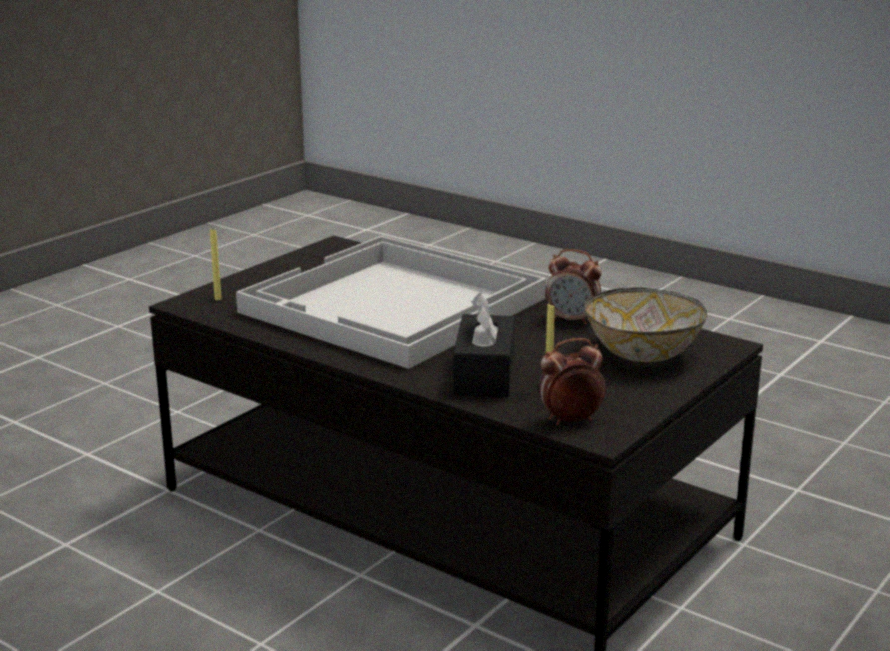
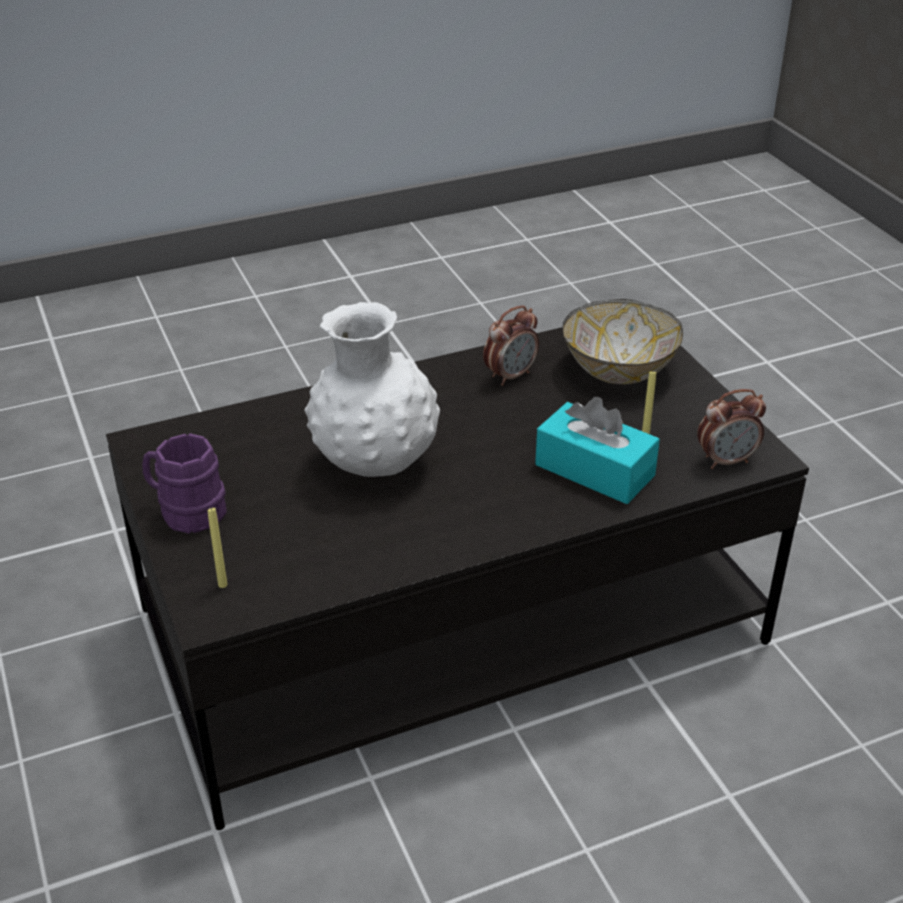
camera: 60 degrees left, 15 degrees up
white tray [236,236,546,369] -> white vase [305,302,440,477]
black tissue box [453,292,515,397] -> turquoise tissue box [535,397,660,504]
alarm clock [539,338,606,425] -> alarm clock turned 120 degrees counterclockwise [697,389,766,469]
none -> purple mug [142,433,227,534]

